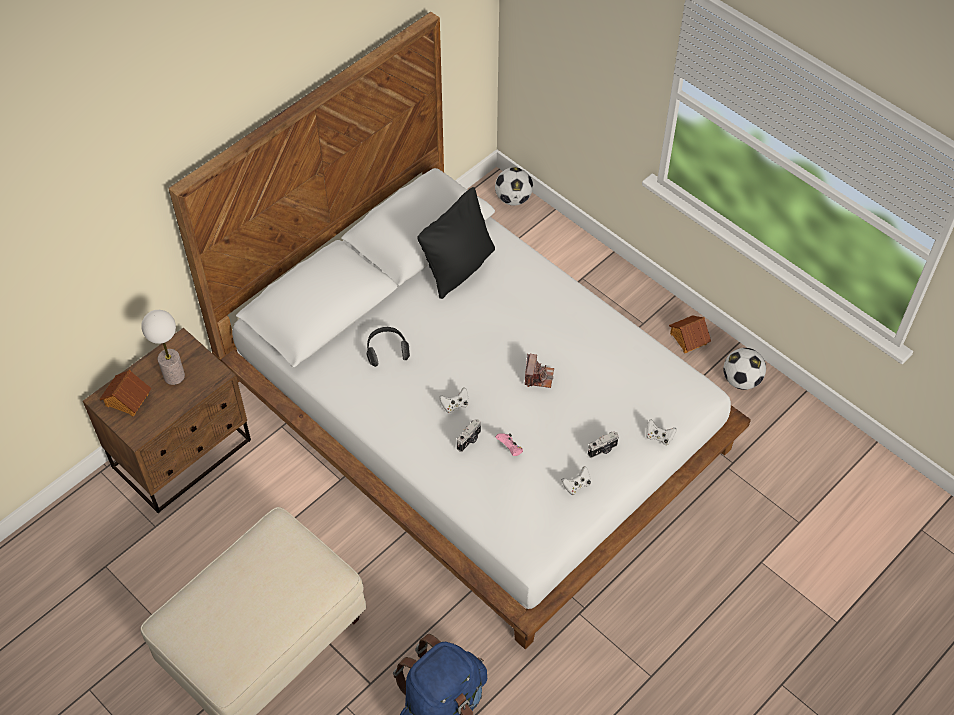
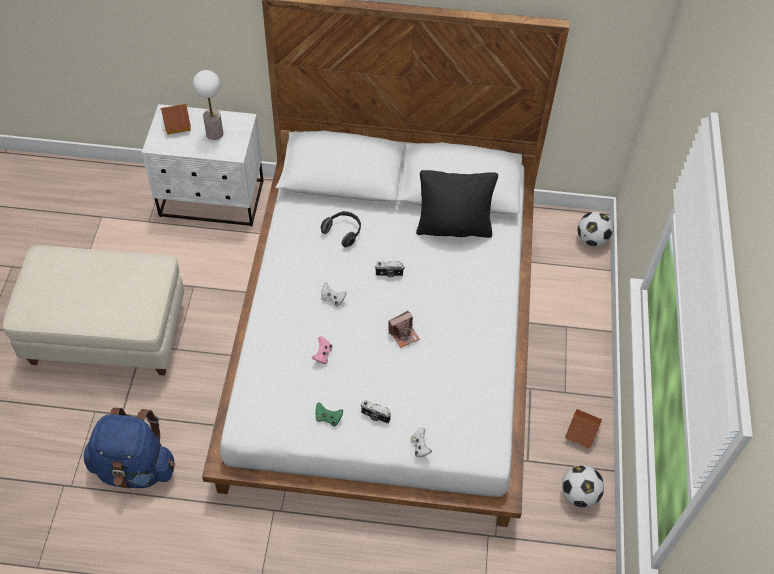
camera: 50 degrees right, 0 degrees up
brown nightstand [83,328,251,513] -> white nightstand [141,104,264,226]
camera [457,419,481,452] -> camera moved to [375,261,405,277]
white game controller [561,466,591,495] -> green game controller [315,402,343,426]

